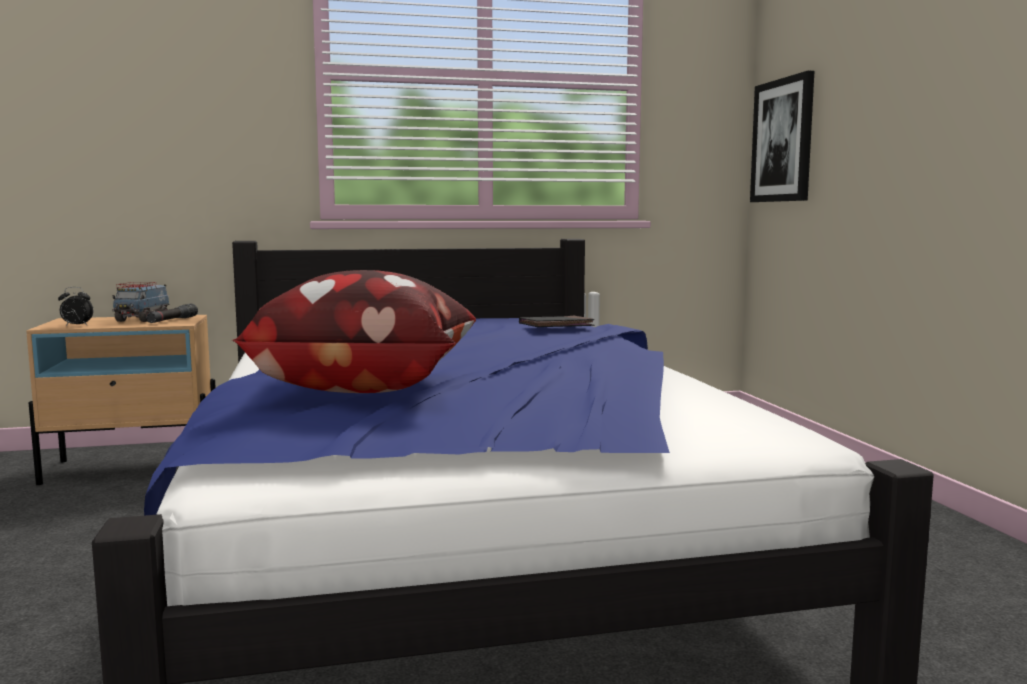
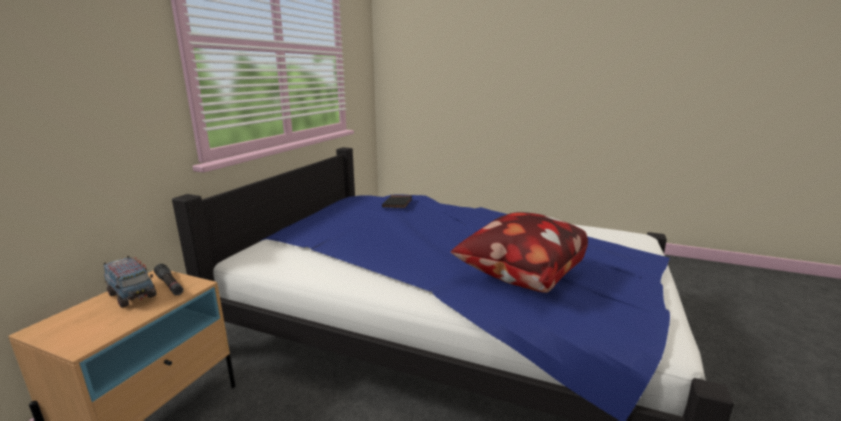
camera: 55 degrees left, 10 degrees up
alarm clock [58,287,93,326] -> none
picture [750,71,814,202] -> none

